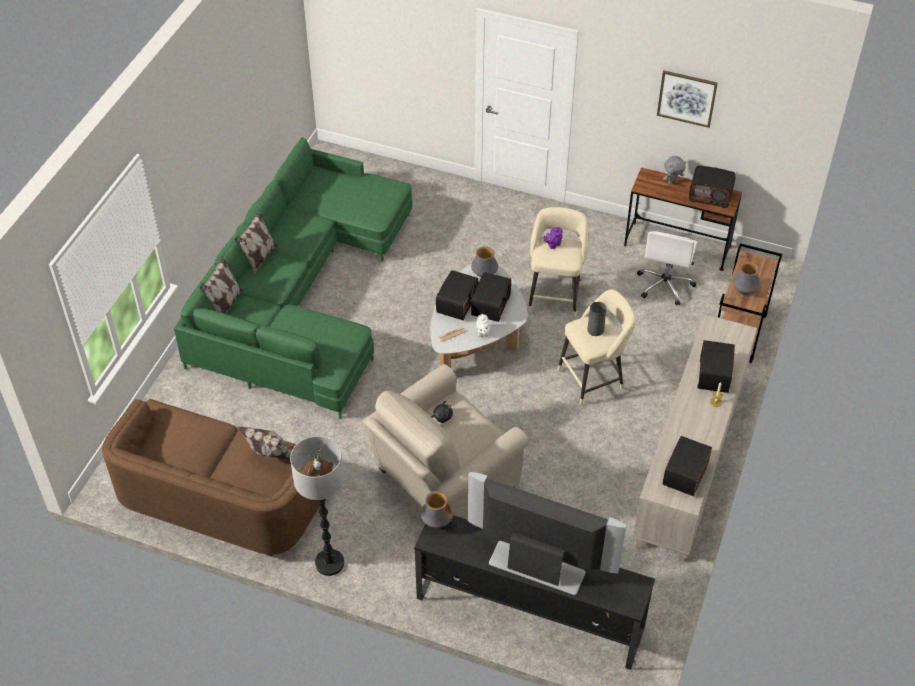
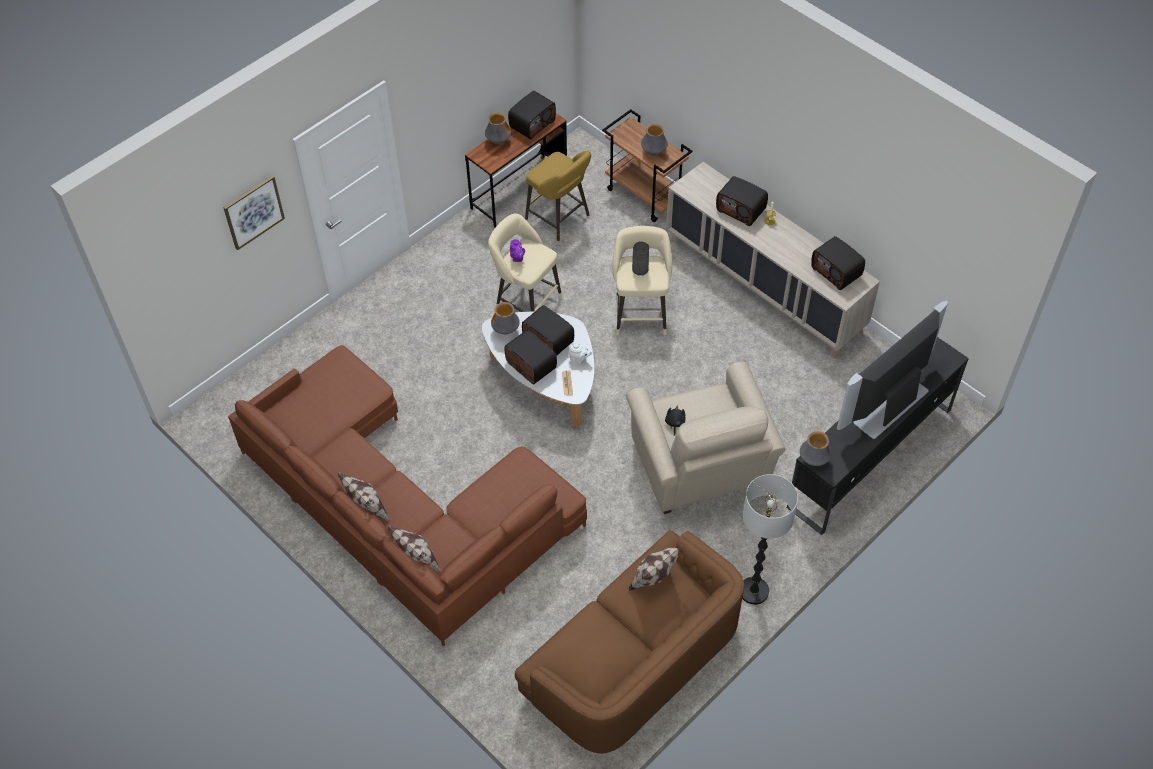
camera: 65 degrees left, 5 degrees up
green sofa [174,138,412,419] -> brown sofa [228,345,587,647]
white office chair [637,231,697,306] -> yellow stool [525,151,591,241]
picture [657,71,718,128] -> picture moved to [223,175,285,250]
grey plush toy [663,156,686,184] -> vase [485,112,511,145]

